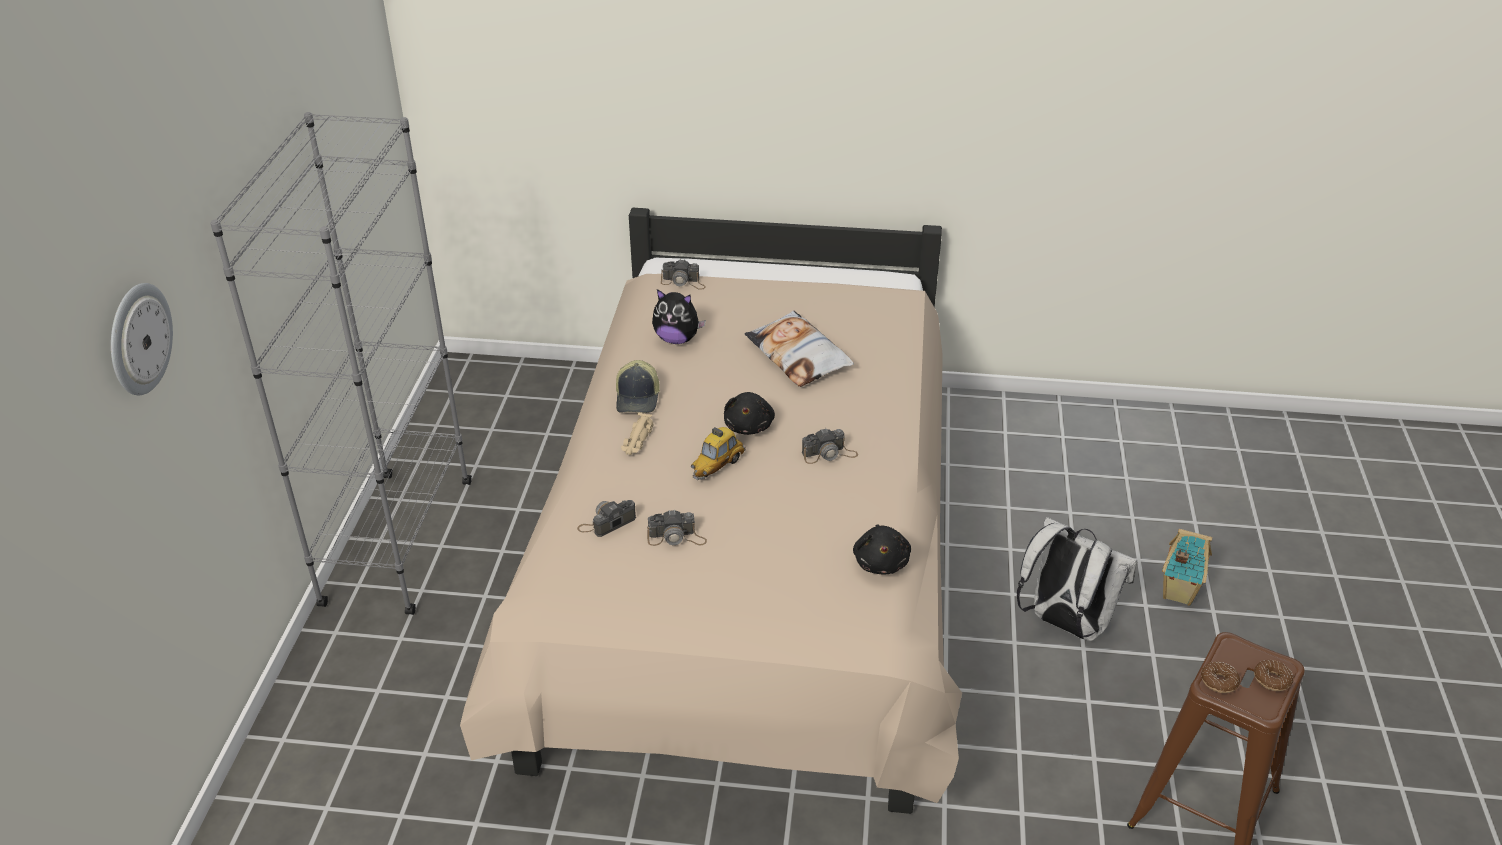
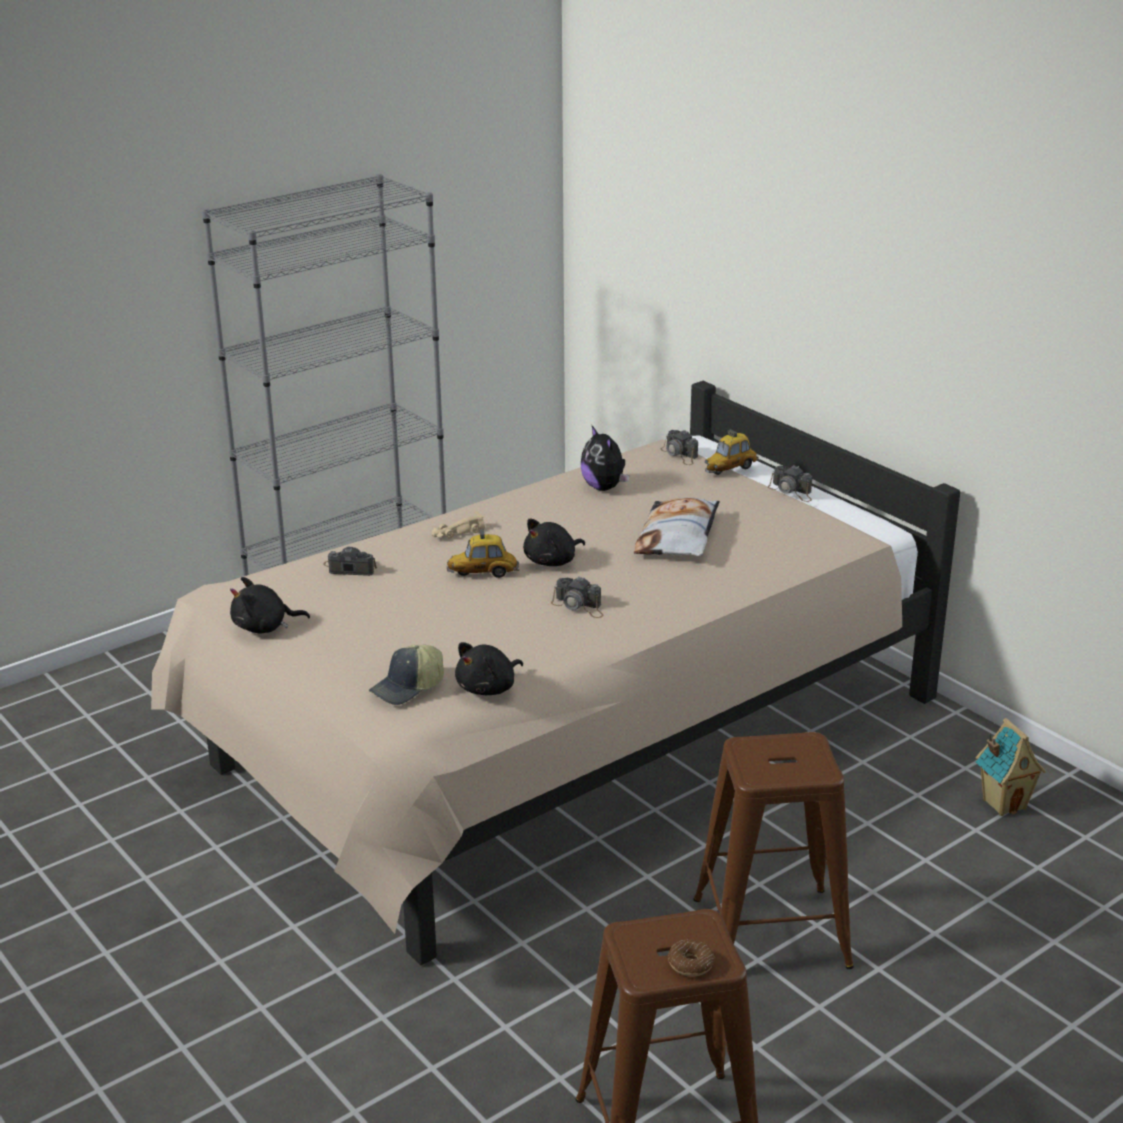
camera: 45 degrees right, 10 degrees down
wall clock [111,283,173,395] -> none
cap [616,360,660,413] -> cap moved to [369,645,444,705]
camera [647,509,707,546] -> camera moved to [768,465,812,502]
white backpack [1016,517,1137,641] -> brown stool [693,732,854,969]
toy house [1162,529,1212,606] -> toy house moved to [976,718,1046,816]
donut [1201,662,1240,693] -> none
none -> black plush toy [230,577,310,634]
none -> toy car [705,429,759,475]

